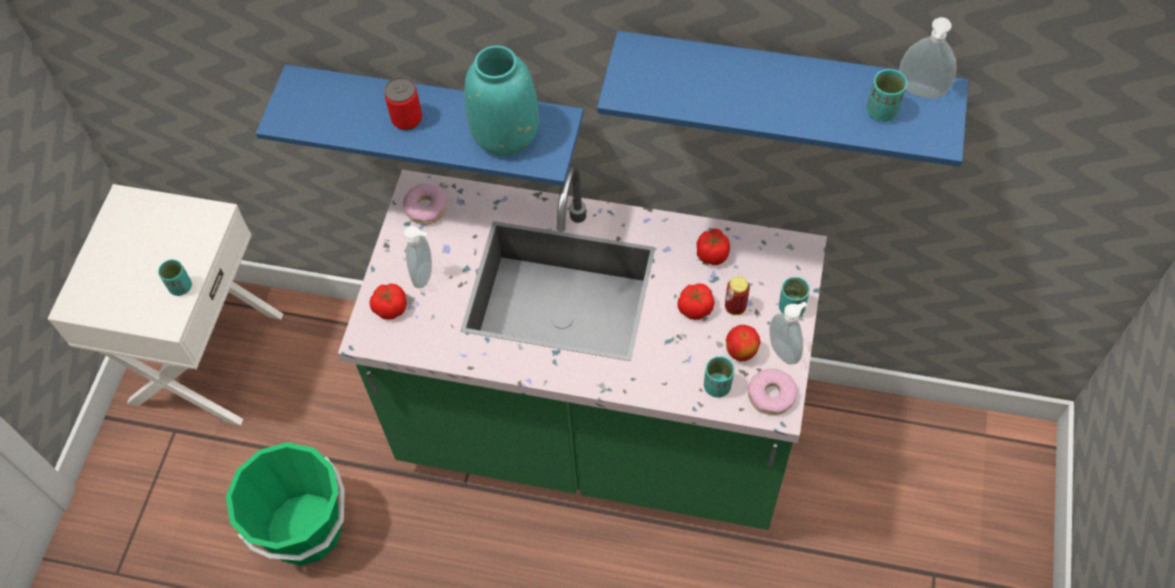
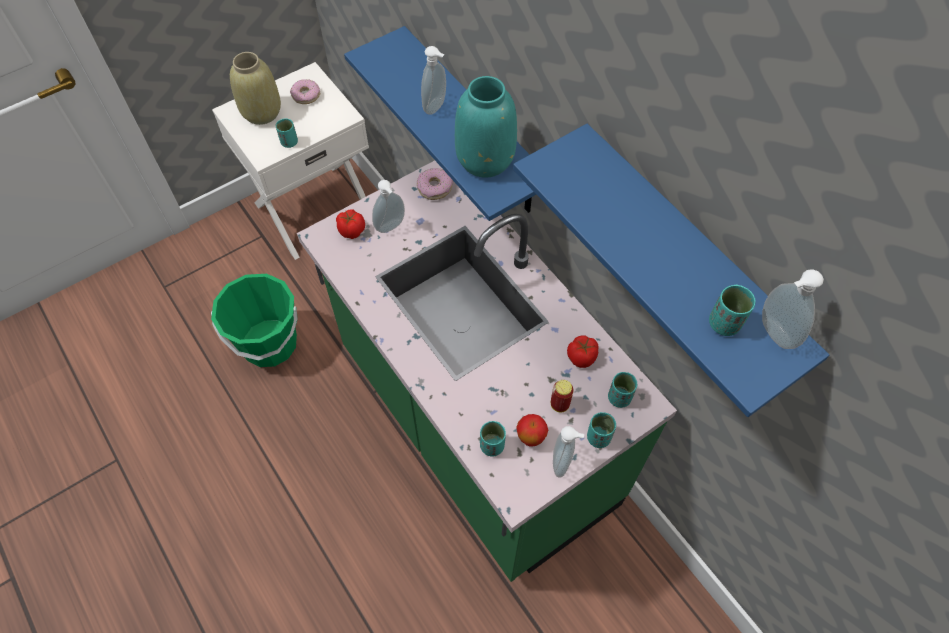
camera: 40 degrees right, 0 degrees up
can [384,77,422,130] -> soap dispenser [421,46,446,115]
tomato [677,283,715,320] -> none
donut [748,369,797,415] -> donut moved to [290,79,320,104]
none -> beige vase [230,52,281,125]
none -> turquoise cup [608,372,637,408]

